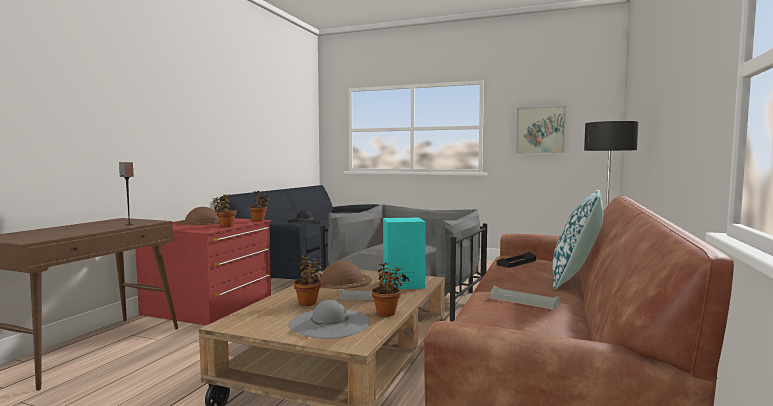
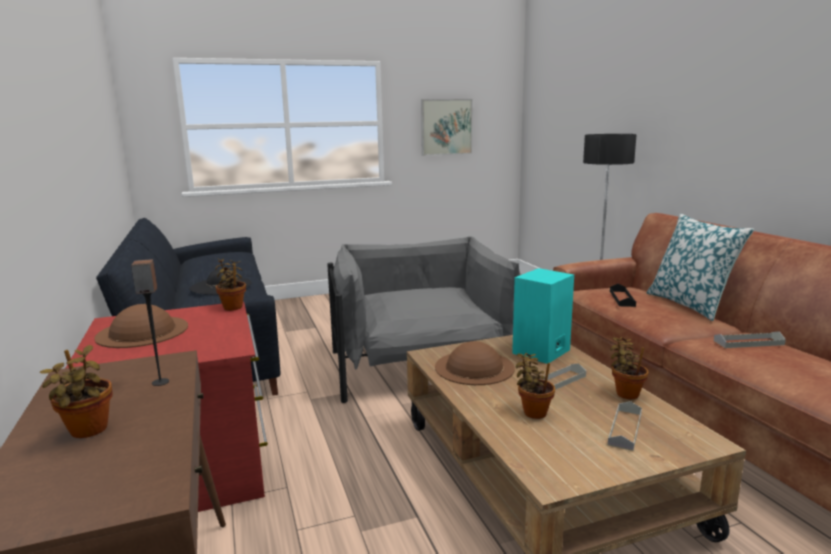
camera: 40 degrees left, 10 degrees up
potted plant [213,194,236,227] -> potted plant moved to [40,345,113,438]
grey hat [288,300,370,339] -> grey tray [608,401,642,451]

